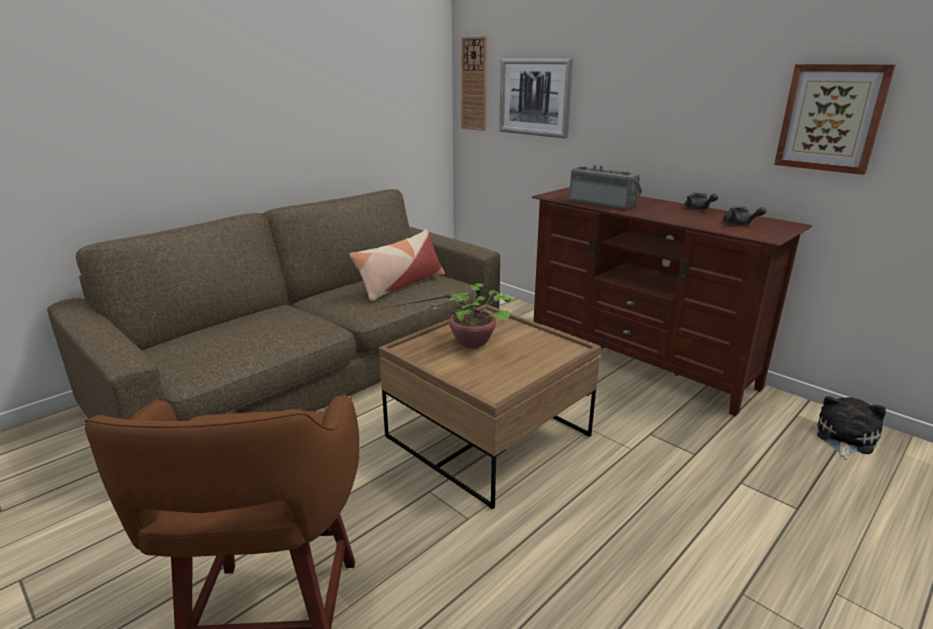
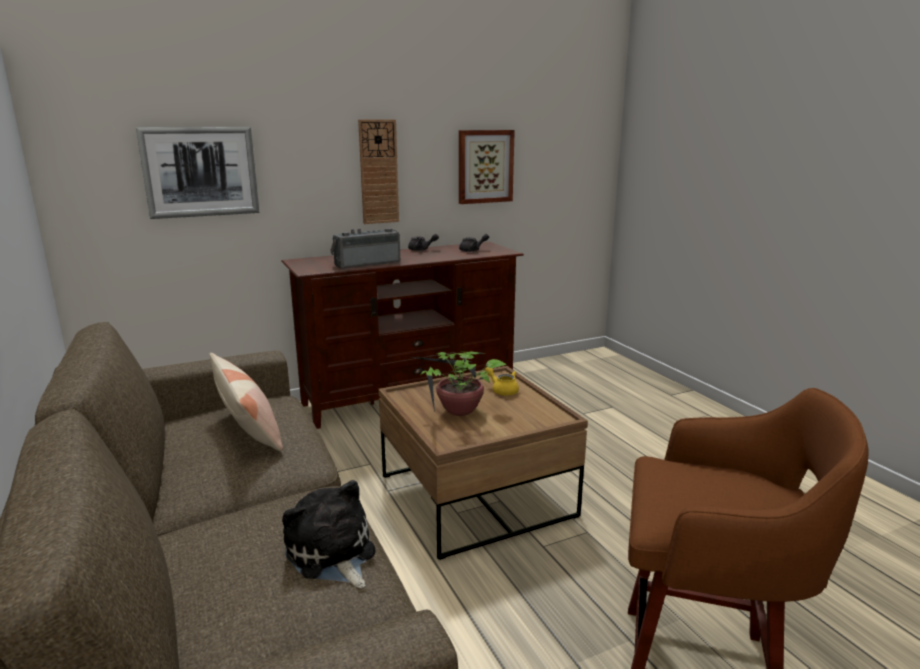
camera: 70 degrees left, 5 degrees down
wall clock [461,37,487,131] -> wall clock moved to [358,119,399,224]
plush toy [817,396,886,460] -> plush toy moved to [282,480,376,588]
none -> yellow teapot [485,367,519,396]

